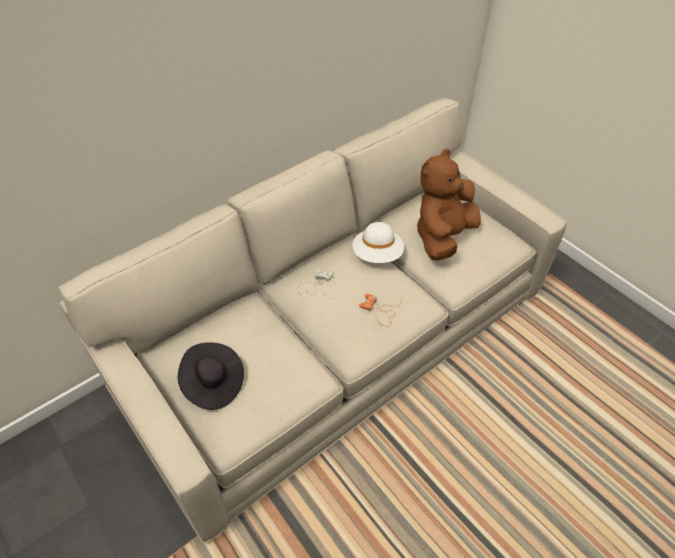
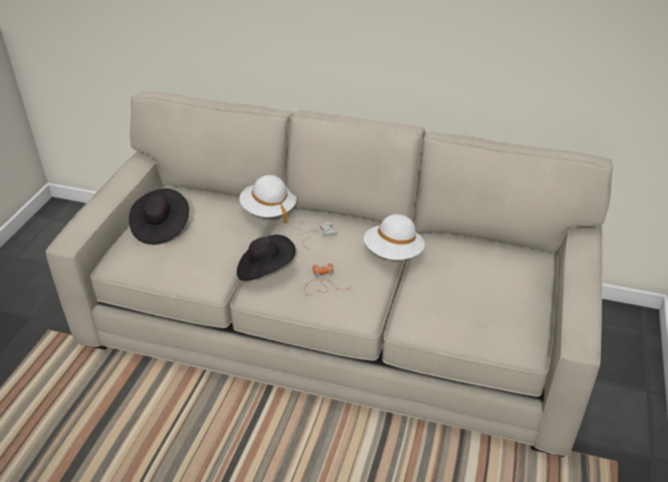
camera: 55 degrees right, 10 degrees down
brown plush toy [417,149,481,261] -> none
none -> black hat [237,235,296,281]
none -> white hat [239,175,297,223]

